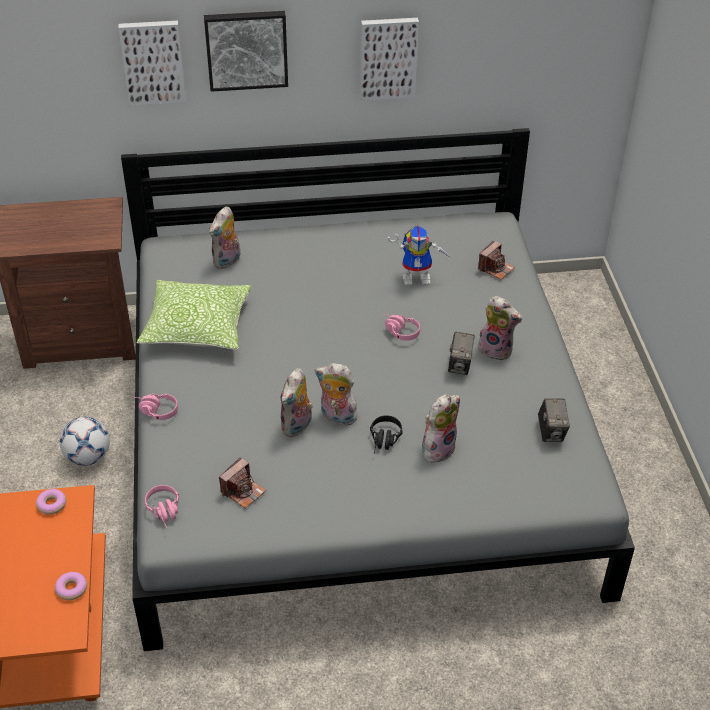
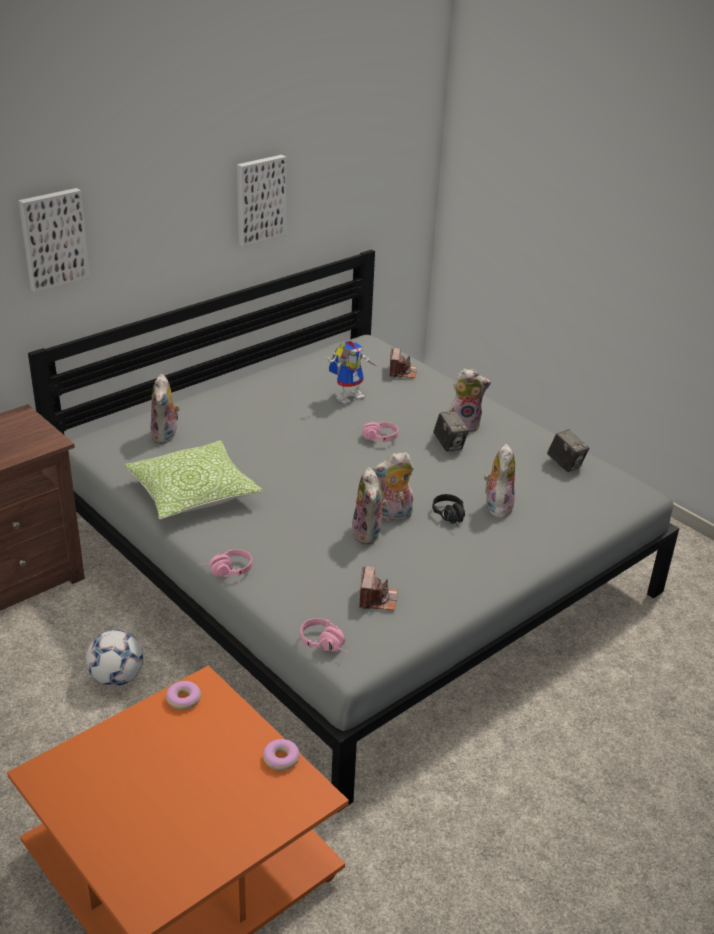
camera: 35 degrees left, 10 degrees down
picture [204,11,288,92] -> none

